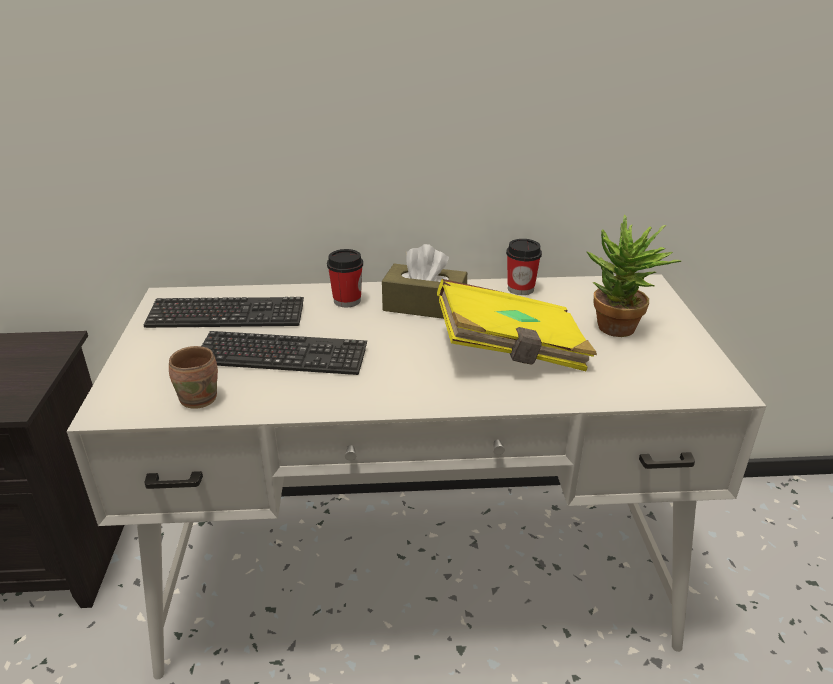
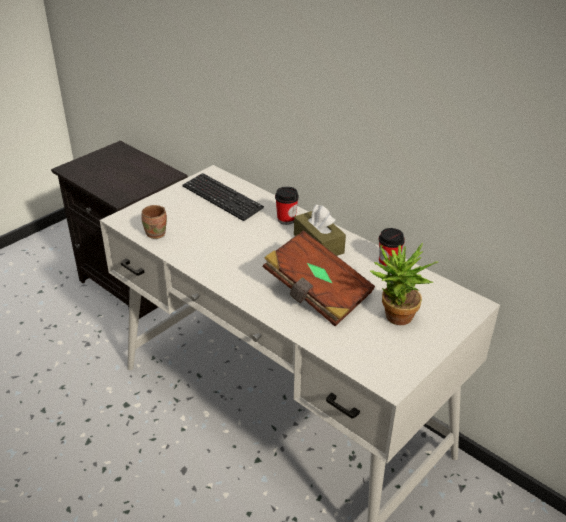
camera: 45 degrees right, 5 degrees up
keyboard [202,331,367,375] -> none
yellow book [437,279,597,371] -> brown book [263,230,375,326]

